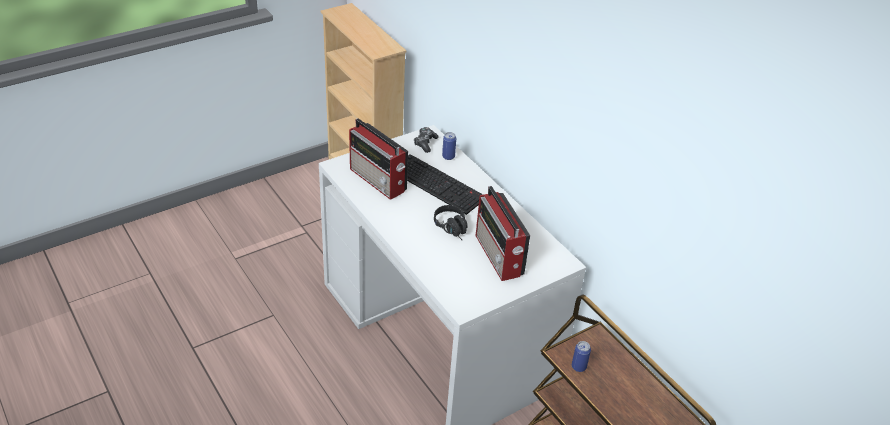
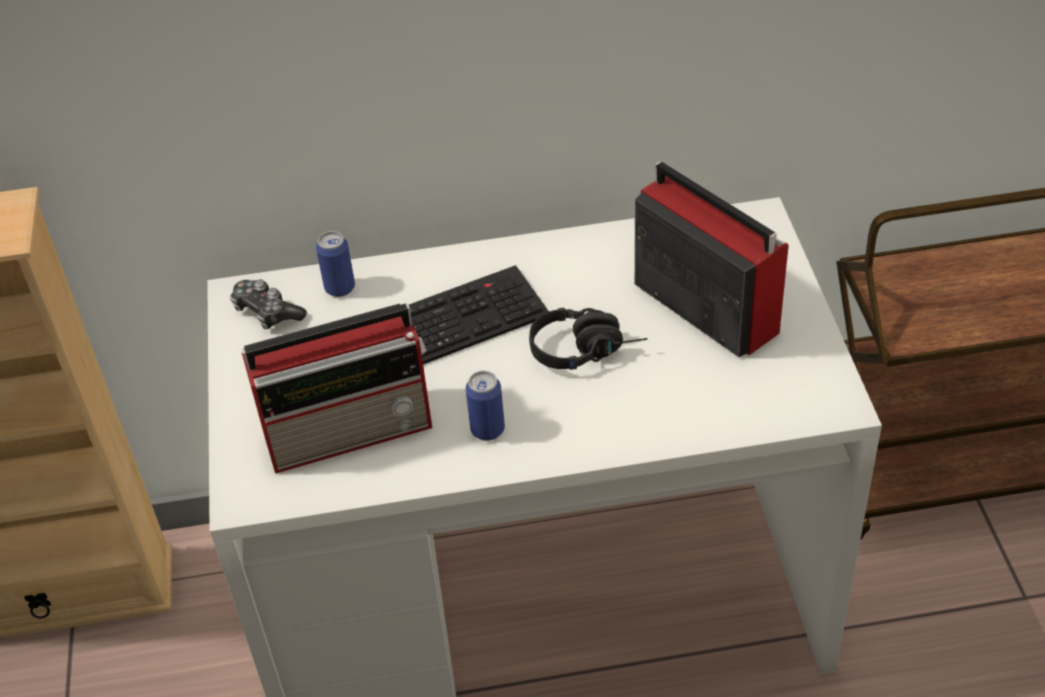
camera: 60 degrees left, 5 degrees up
radio [476,186,530,281] -> radio turned 135 degrees counterclockwise [635,161,789,357]
can [572,341,591,372] -> can moved to [466,371,505,441]

